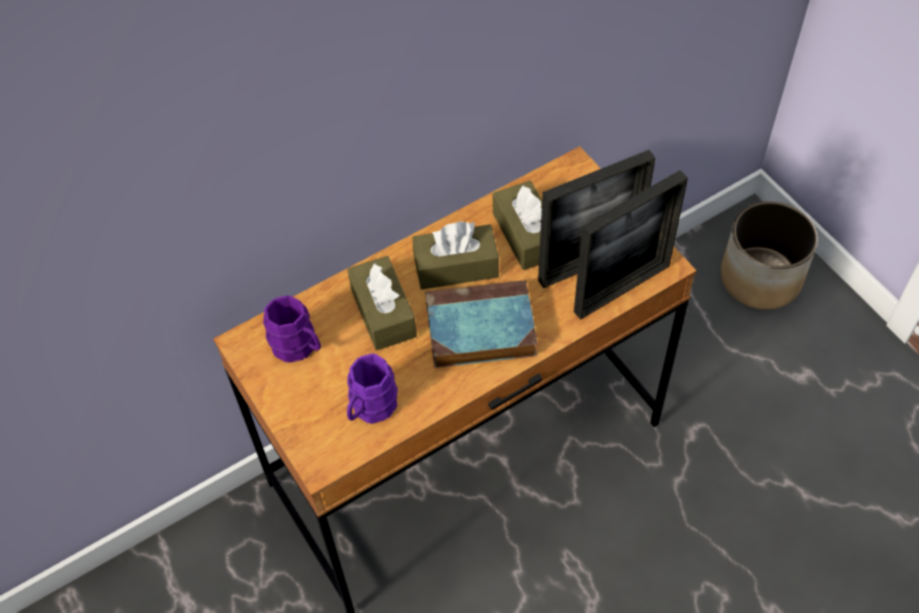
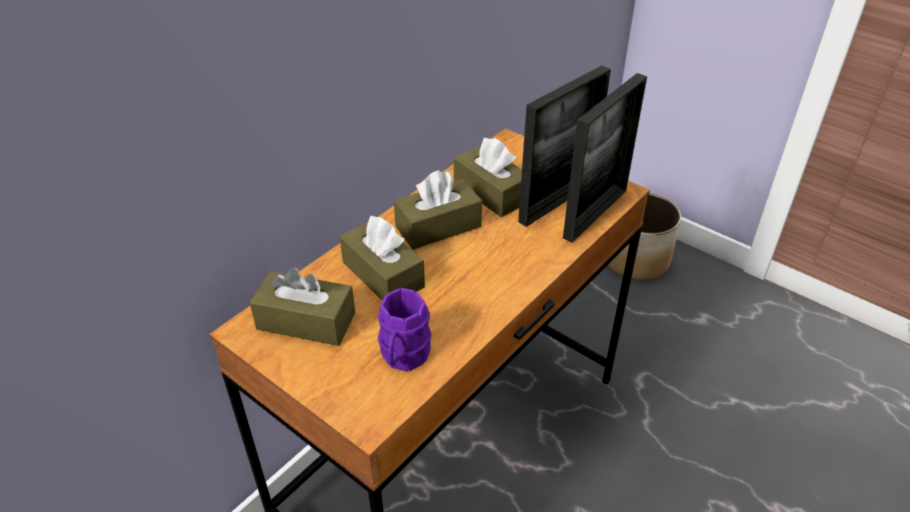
camera: 20 degrees left, 15 degrees down
purple mug [263,295,321,363] -> brown tissue box [249,267,355,346]
book [425,280,538,368] -> none

